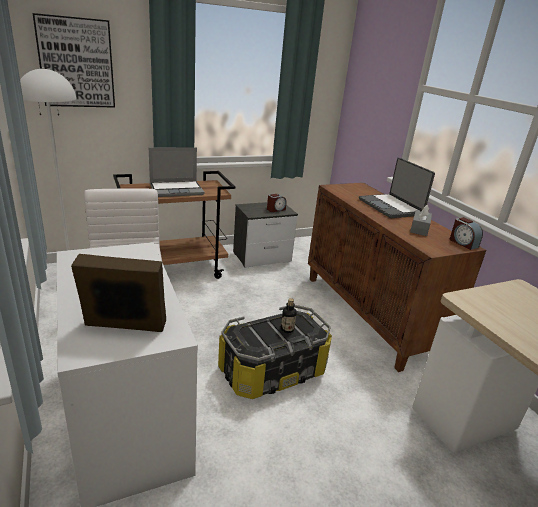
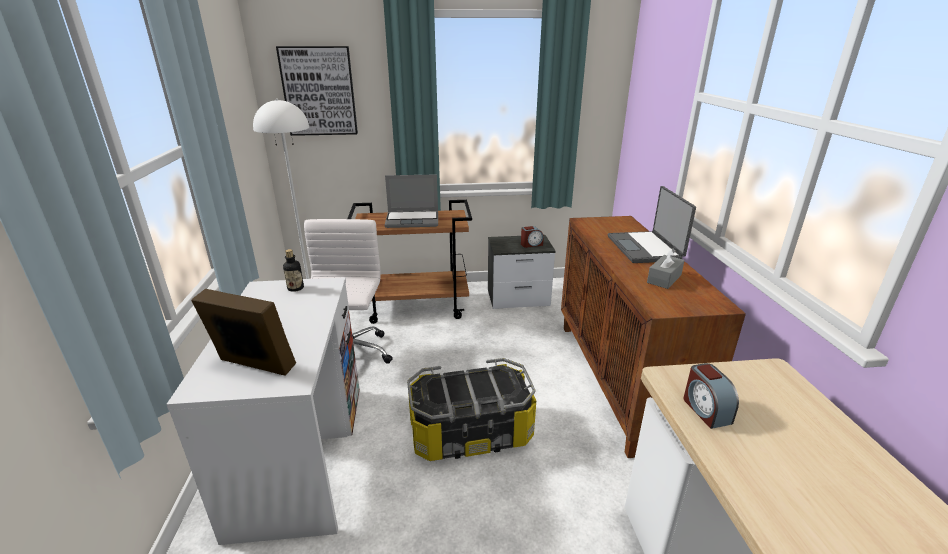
camera: 20 degrees right, 0 degrees up
bottle [281,298,297,333] -> bottle moved to [283,249,304,292]
alarm clock [450,217,483,250] -> alarm clock moved to [683,363,739,429]

